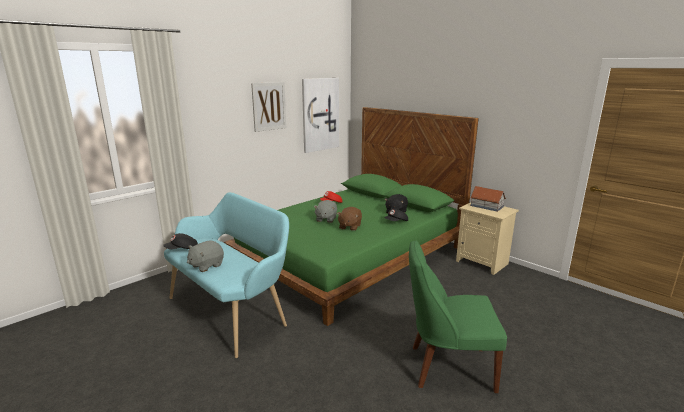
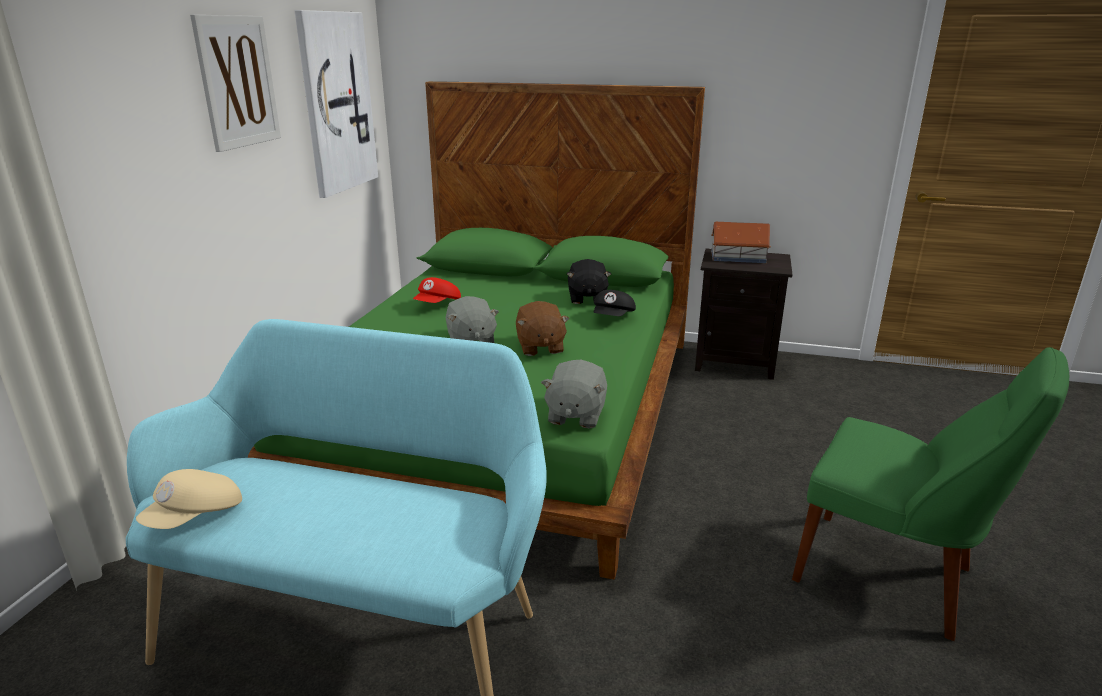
camera: 30 degrees left, 5 degrees up
black cap [163,233,198,249] -> beige cap [136,469,242,529]
grey plush toy [187,240,224,272] -> grey plush toy moved to [541,360,607,428]
green chair [409,241,507,393] -> green chair turned 120 degrees counterclockwise [792,347,1069,641]
beige nightstand [456,203,519,275] -> black nightstand [695,248,793,380]

